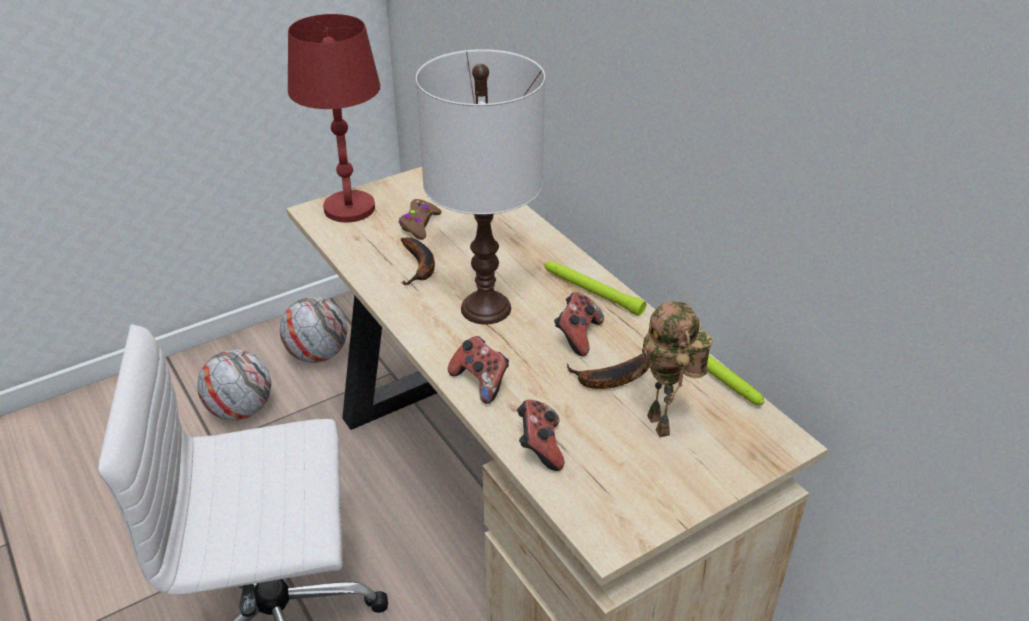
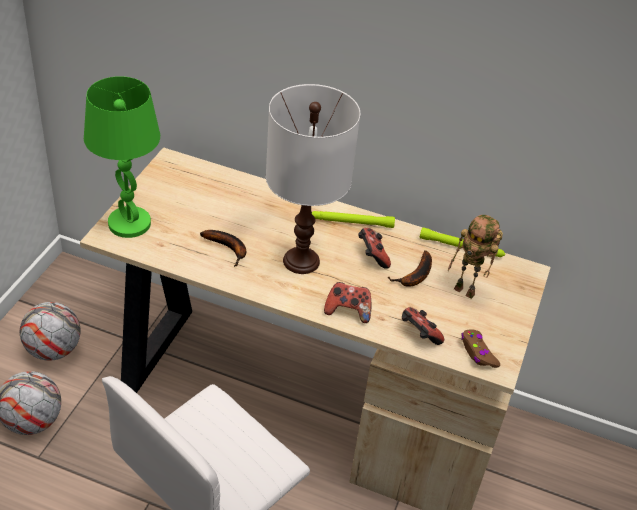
camera: 40 degrees left, 5 degrees up
red table lamp [288,14,380,223] -> green table lamp [84,76,160,238]
brown game controller [399,199,442,240] -> brown game controller moved to [461,329,500,368]

